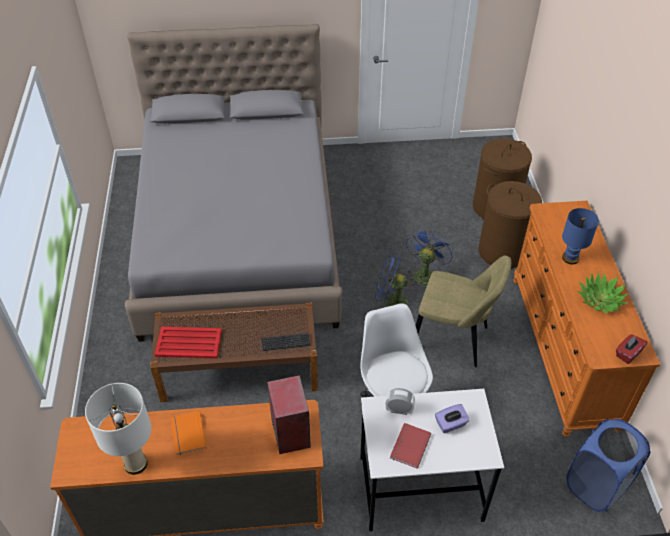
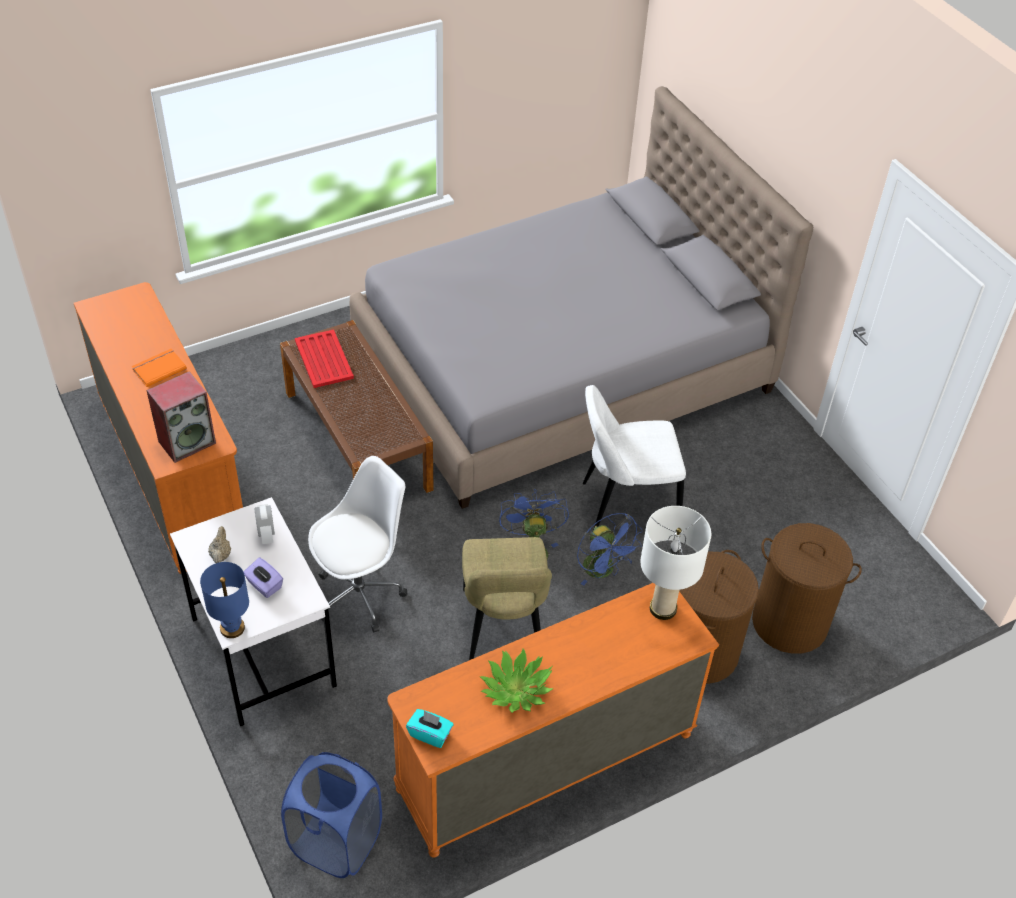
camera: 65 degrees right, 0 degrees up
white table lamp [85,383,151,475] -> white table lamp moved to [640,506,711,620]
keyboard [261,333,310,351] -> none
red book [390,423,431,469] -> beige teapot [208,526,231,563]
blue fan [406,228,454,287] -> blue fan turned 60 degrees clockwise [577,513,643,586]
blue table lamp [562,208,599,264] -> blue table lamp moved to [200,562,249,638]
red tissue box [616,334,648,364] -> turquoise tissue box [406,709,453,748]
none -> white chair [583,385,686,531]

